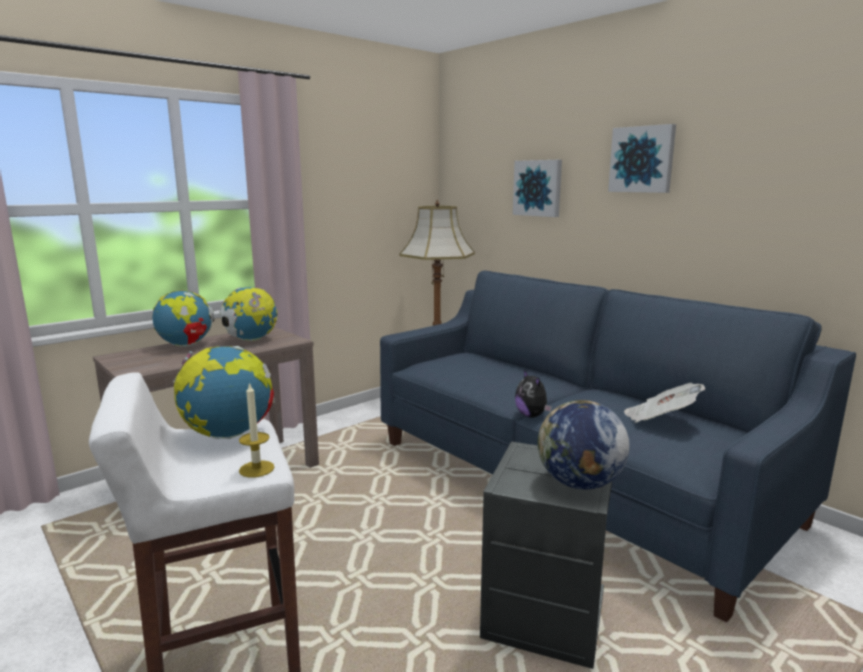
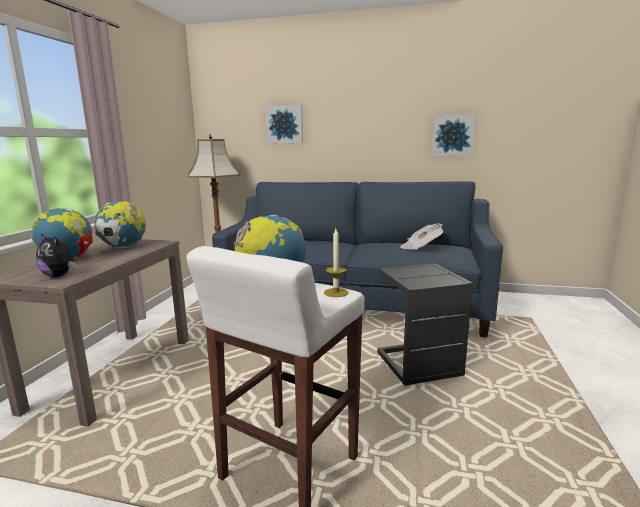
camera: 35 degrees left, 0 degrees up
plush toy [515,370,552,418] -> plush toy moved to [36,234,76,277]
globe [538,400,630,489] -> none
picture [608,124,676,193] -> picture moved to [432,114,476,156]

